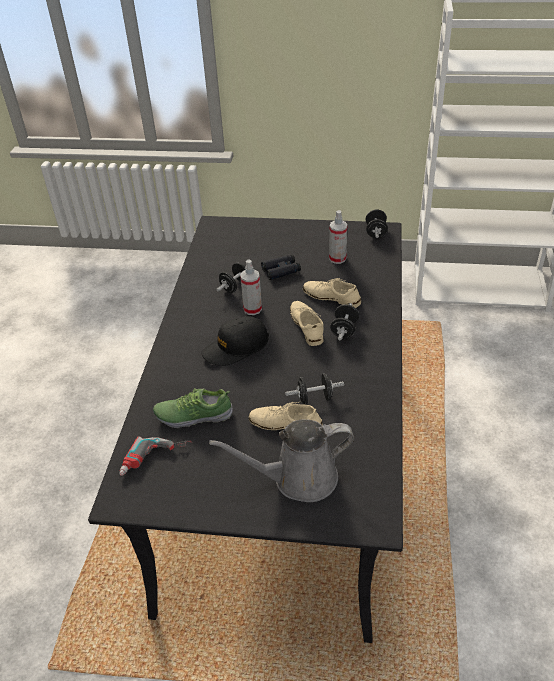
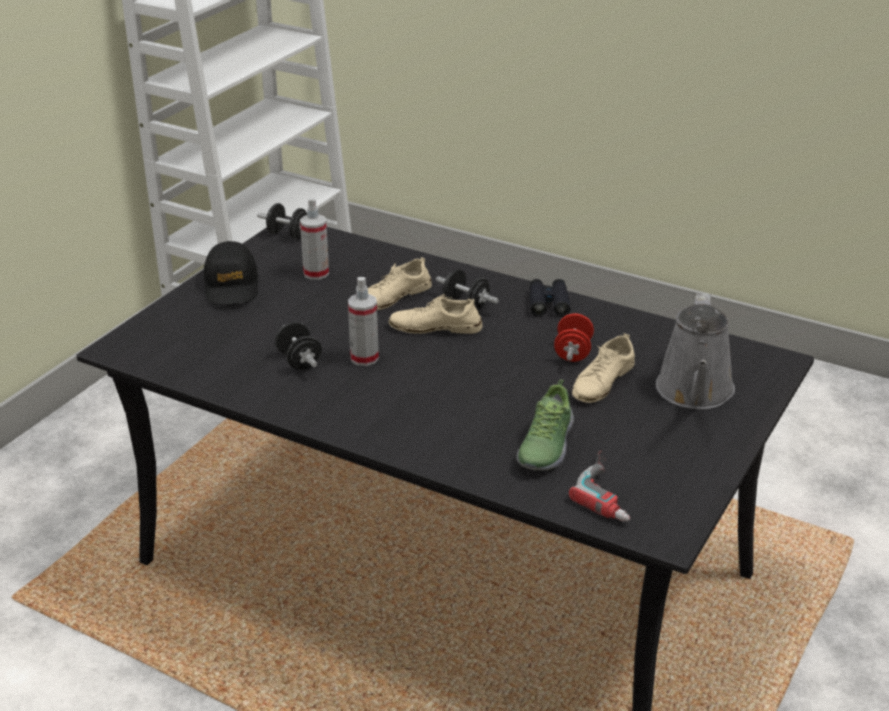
camera: 70 degrees left, 10 degrees down
black cap [201,316,269,366] -> black cap moved to [204,241,258,305]
black binoculars [261,254,301,280] -> black binoculars moved to [529,279,570,317]
black dumbbell [285,374,344,405] -> red dumbbell [554,314,594,362]

